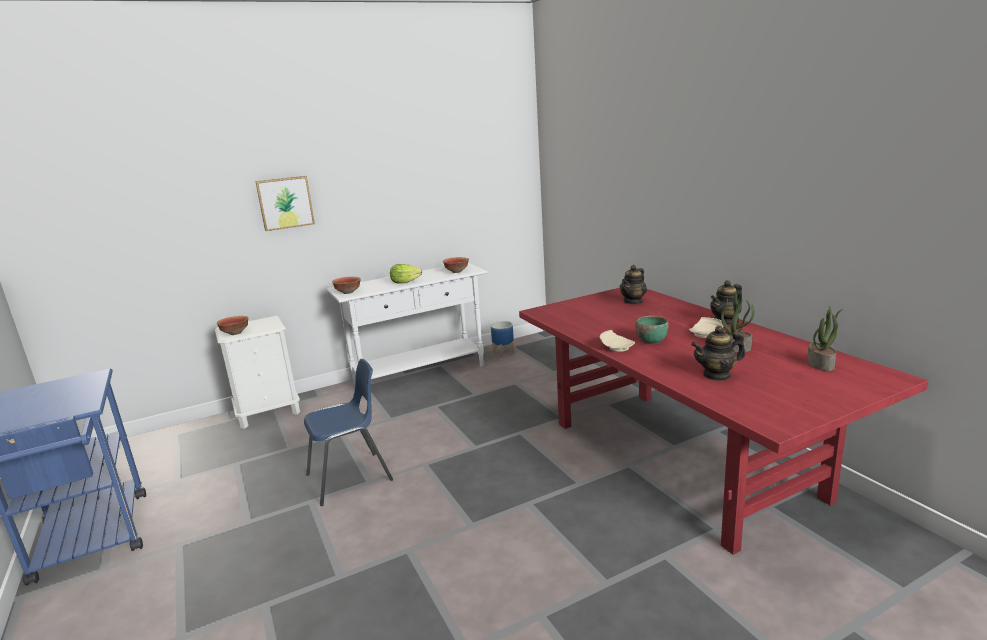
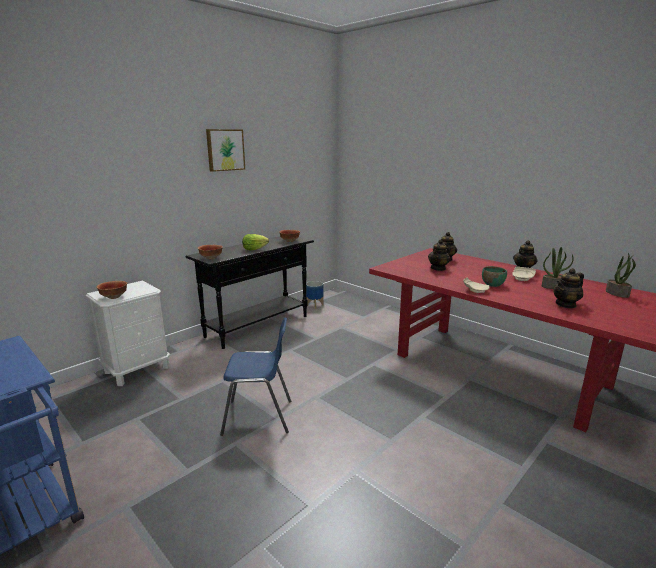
camera: 20 degrees left, 0 degrees up
picture [255,176,315,231] -> picture moved to [206,129,245,172]
blue chair [304,359,393,506] -> blue chair turned 45 degrees clockwise [220,318,291,436]
white console table [327,263,487,384] -> black console table [185,236,314,349]
none -> teapot [428,239,450,271]

